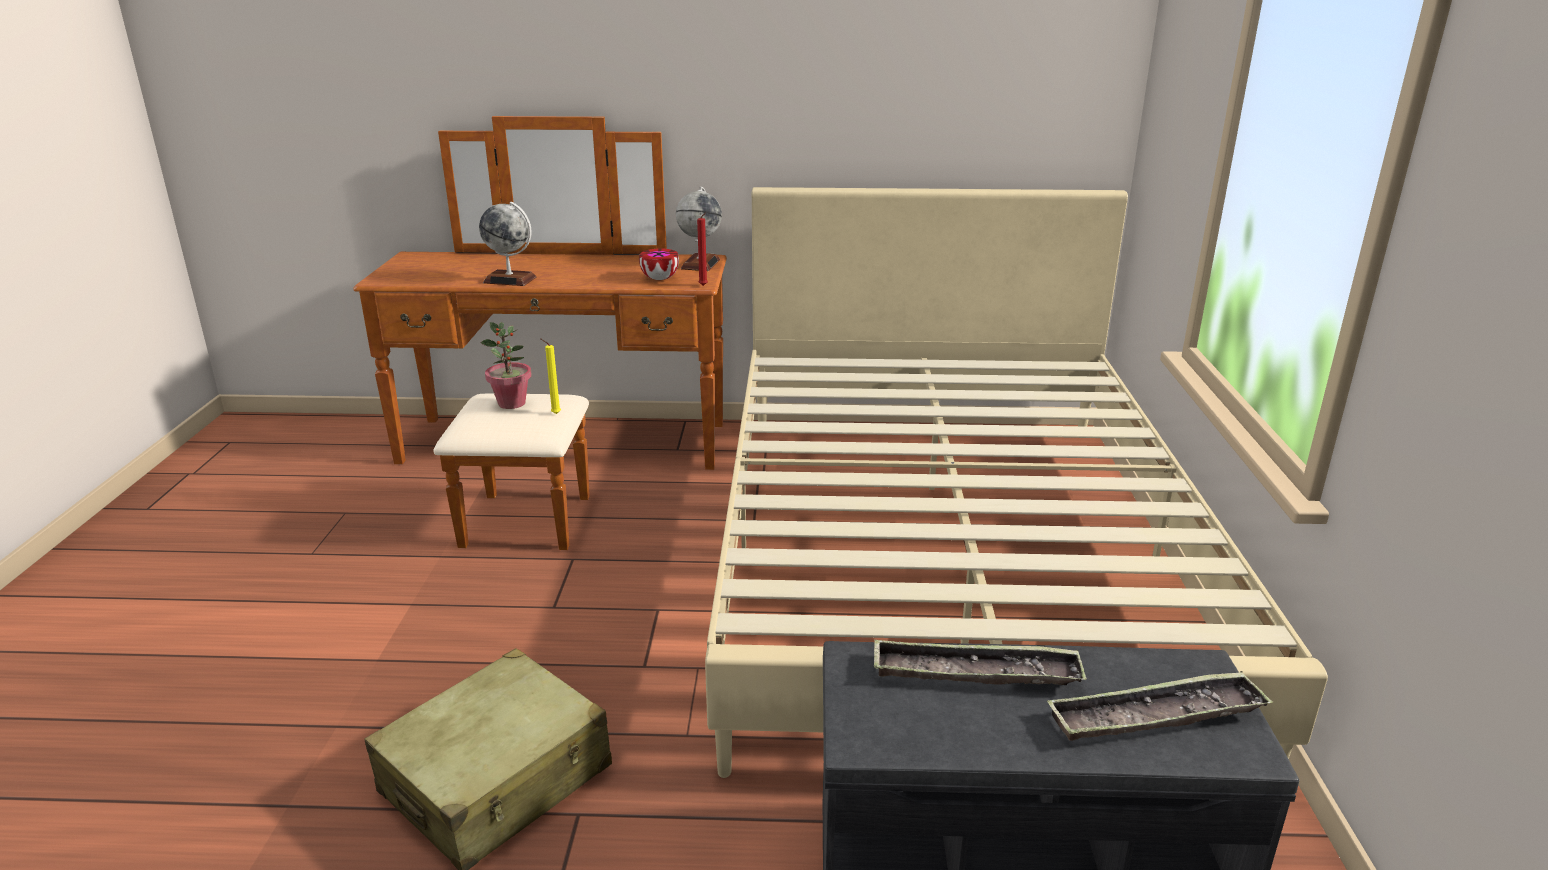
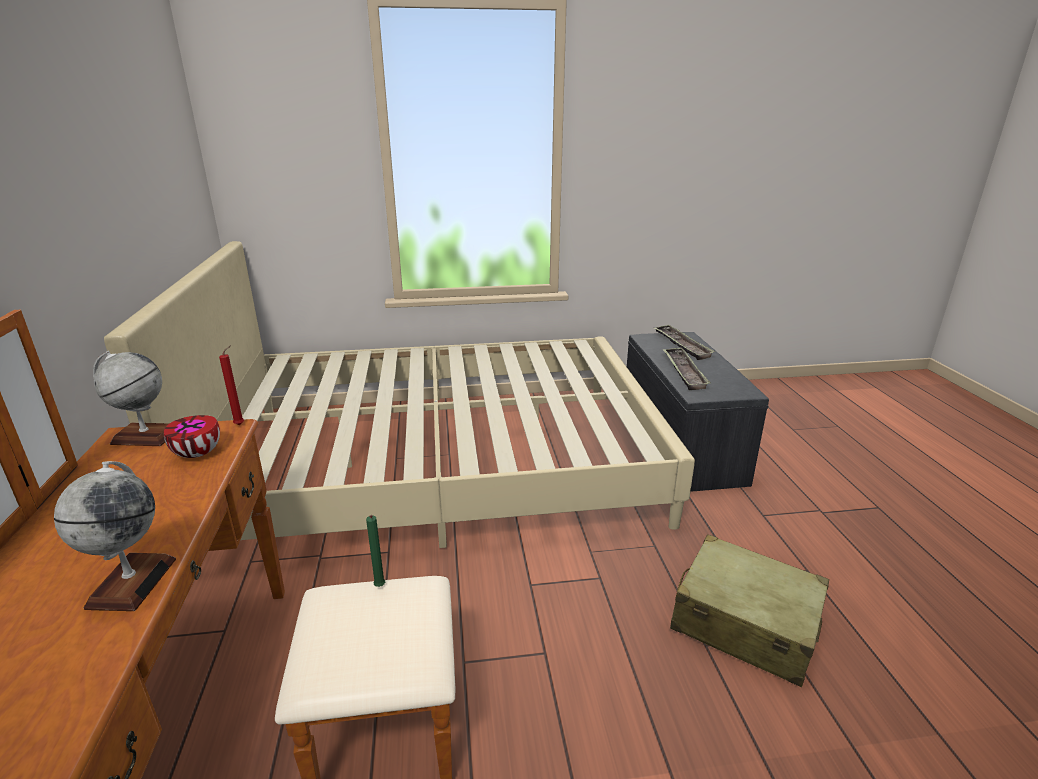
camera: 100 degrees left, 0 degrees up
potted plant [481,322,532,409] -> none
yellow candle [540,338,561,414] -> green candle [366,515,385,587]

